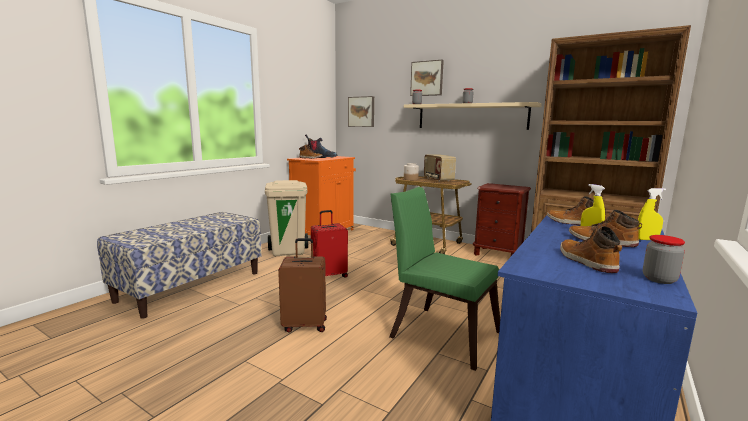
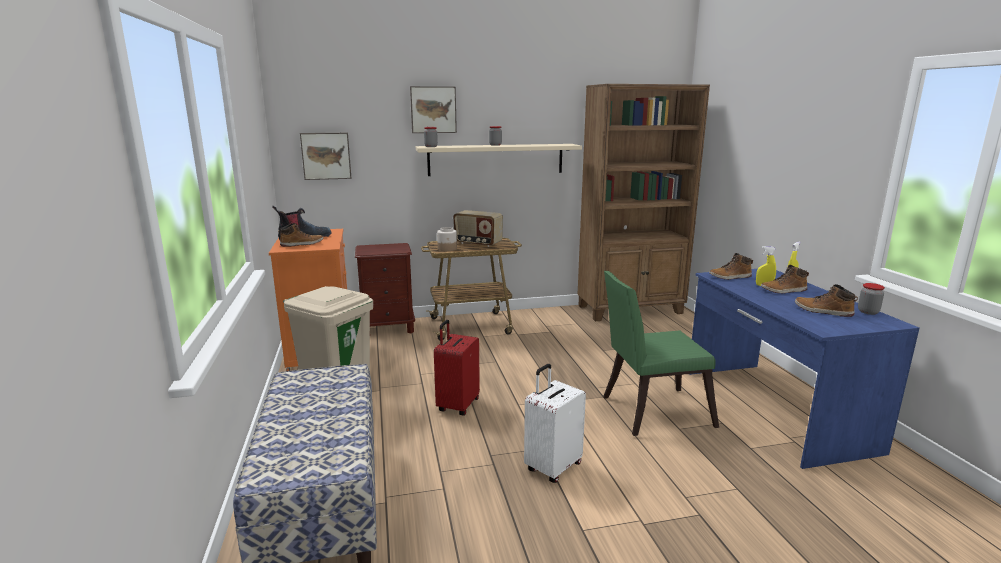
camera: 45 degrees left, 5 degrees up
brown suitcase [278,238,327,333] -> white suitcase [524,364,586,483]
brown nightstand [473,183,531,256] -> brown nightstand moved to [355,243,415,333]

